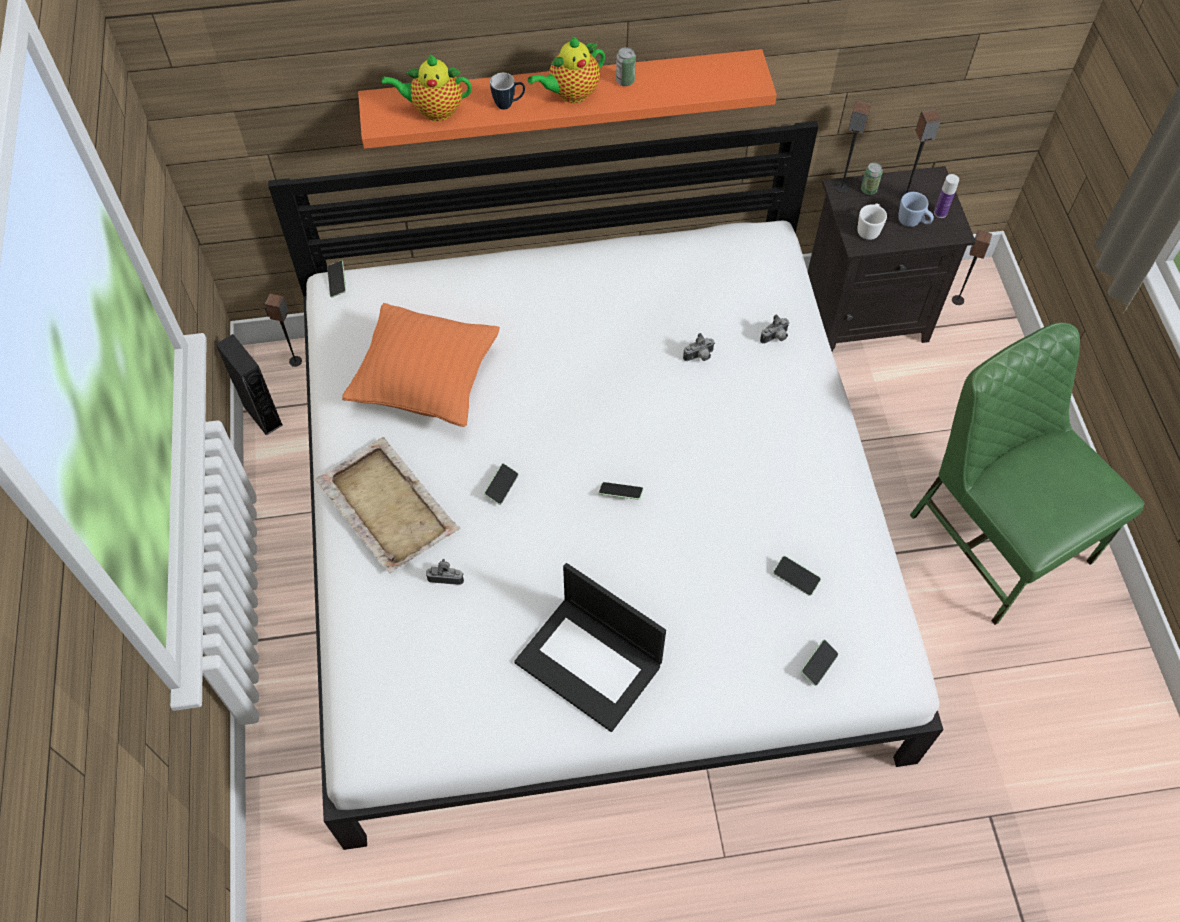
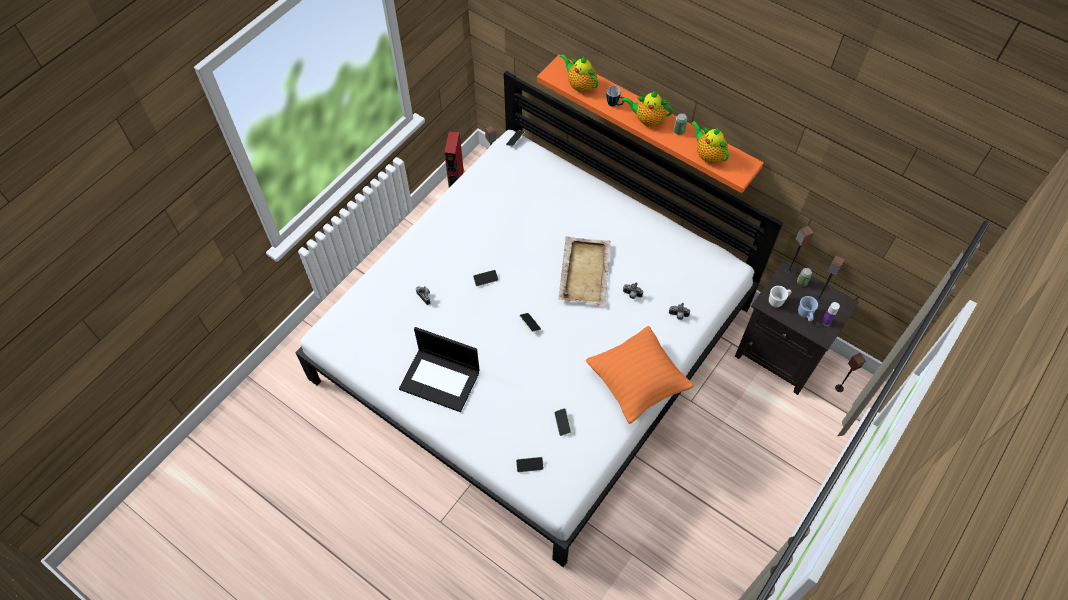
camera: 45 degrees right, 0 degrees up
black speaker [216,334,283,435] -> red speaker [444,131,464,188]
beige tray [315,437,460,574] -> beige tray moved to [559,236,611,306]
orange pillow [342,303,500,427] -> orange pillow moved to [585,326,694,424]
laptop [514,563,666,732] -> laptop turned 60 degrees counterclockwise [399,327,479,412]
green chair [910,322,1144,625] -> none
none -> teapot [691,121,729,164]

